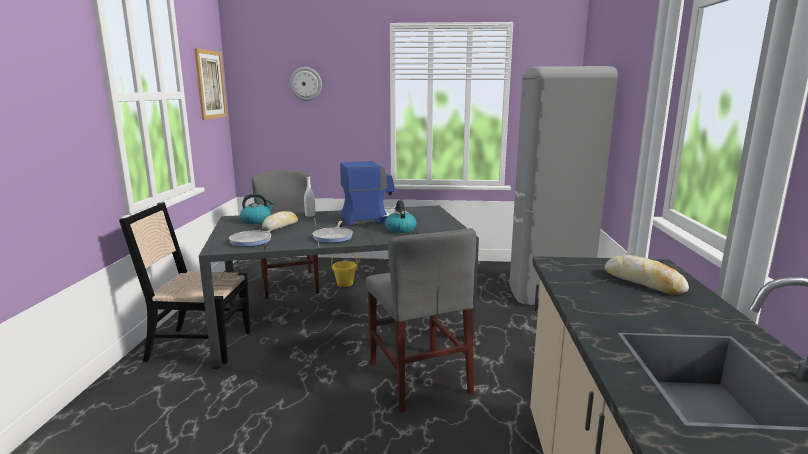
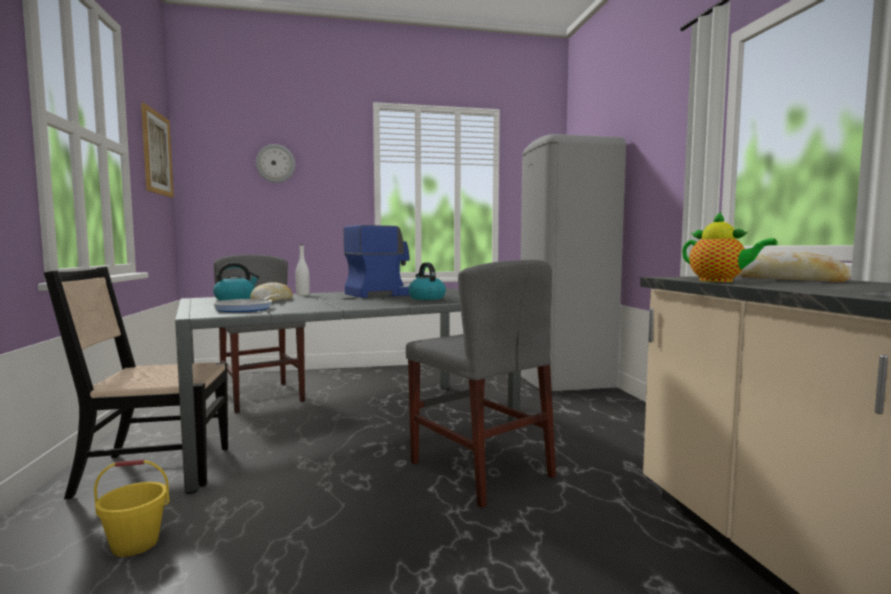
camera: 15 degrees left, 10 degrees down
frying pan [313,221,353,243] -> none
yellow bucket [331,253,358,287] -> yellow bucket moved to [94,459,169,557]
none -> teapot [682,211,778,282]

